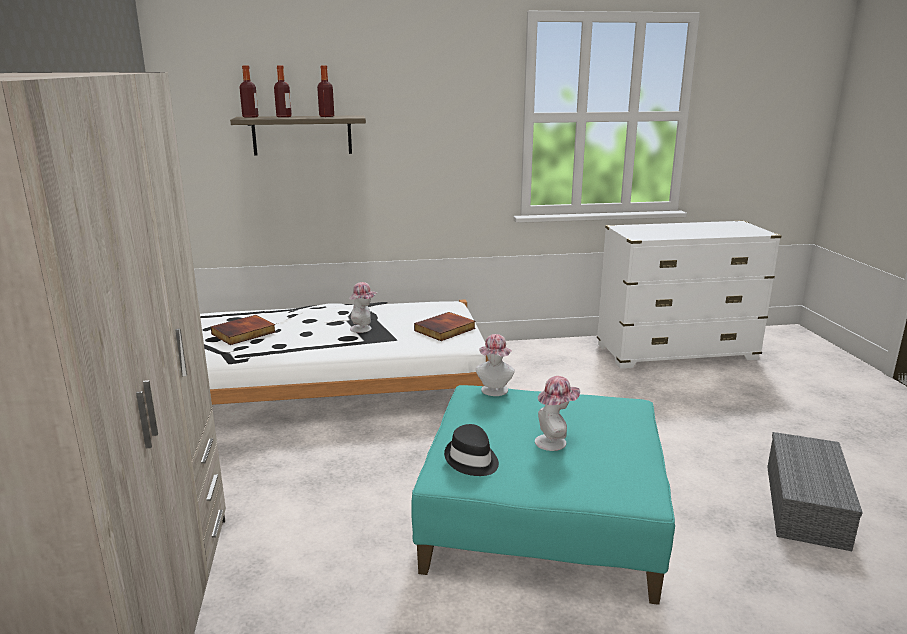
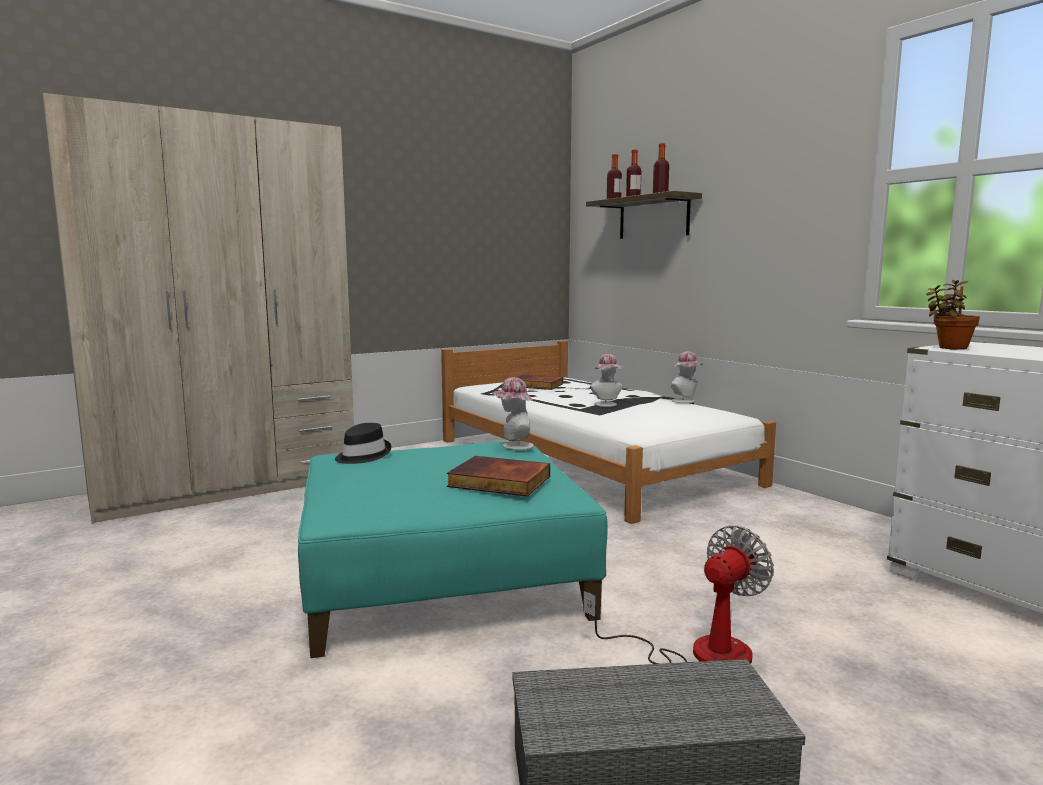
camera: 65 degrees right, 10 degrees down
book [414,312,476,341] -> book moved to [447,456,550,497]
hat [535,376,580,451] -> hat moved to [671,351,703,403]
none -> fan [583,526,774,664]
none -> potted plant [926,280,980,350]

